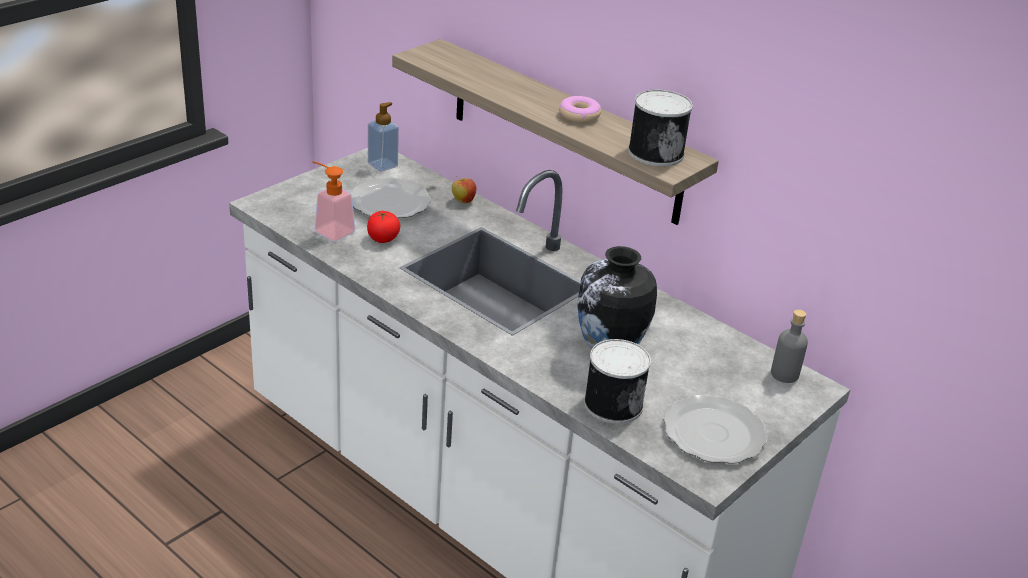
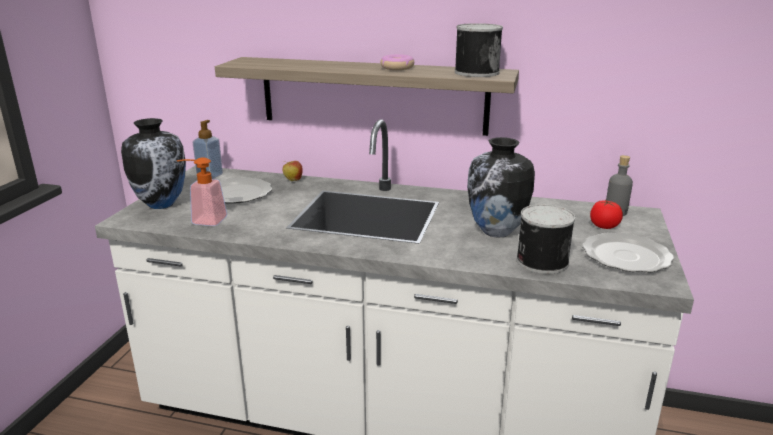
camera: 25 degrees left, 10 degrees down
tomato [367,211,400,243] -> tomato moved to [590,200,623,229]
none -> vase [121,118,186,209]

